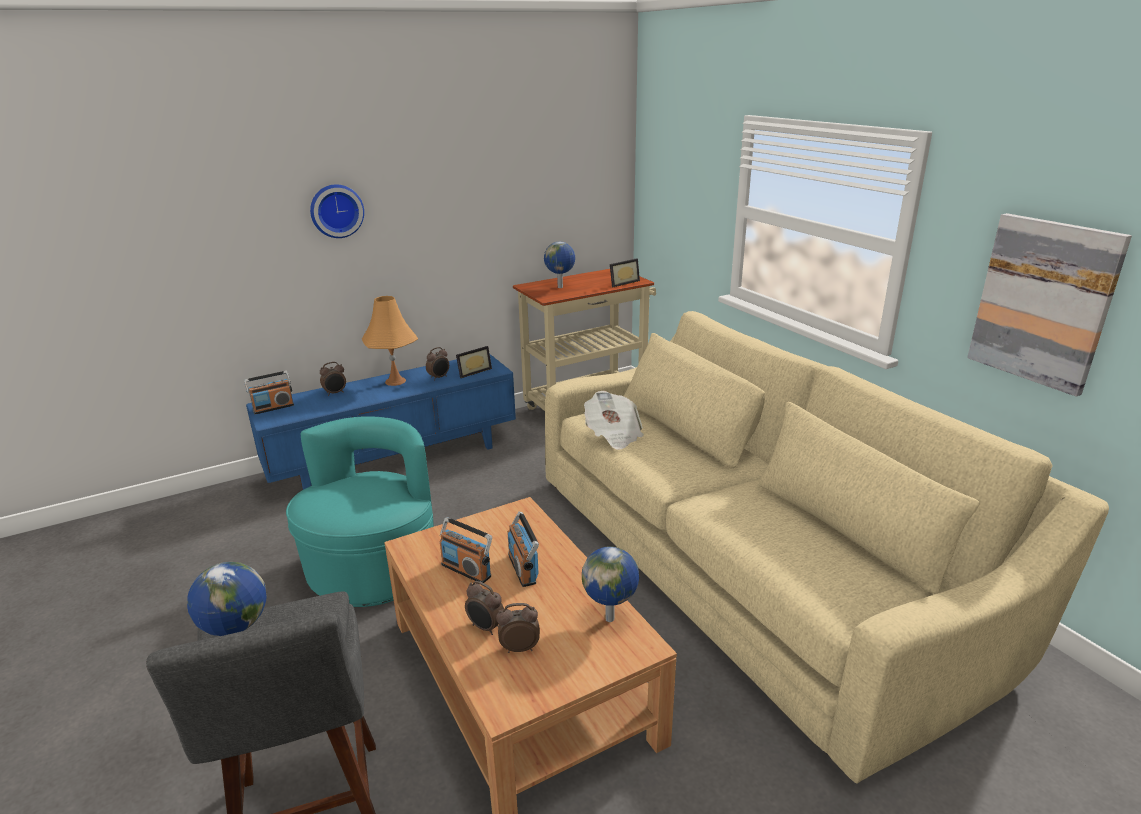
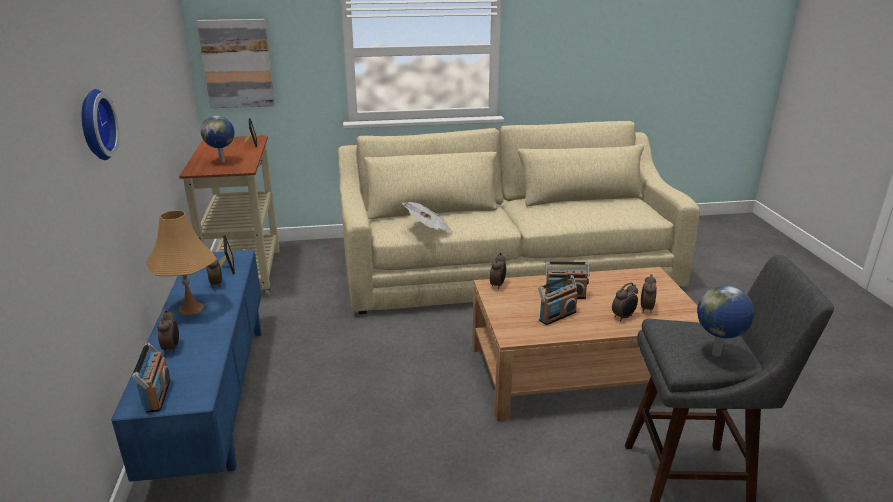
camera: 70 degrees left, 0 degrees up
turquoise armchair [286,416,434,607] -> none
globe [582,547,639,622] -> none
picture [967,213,1132,397] -> picture moved to [197,19,275,108]
none -> alarm clock [490,252,506,290]

